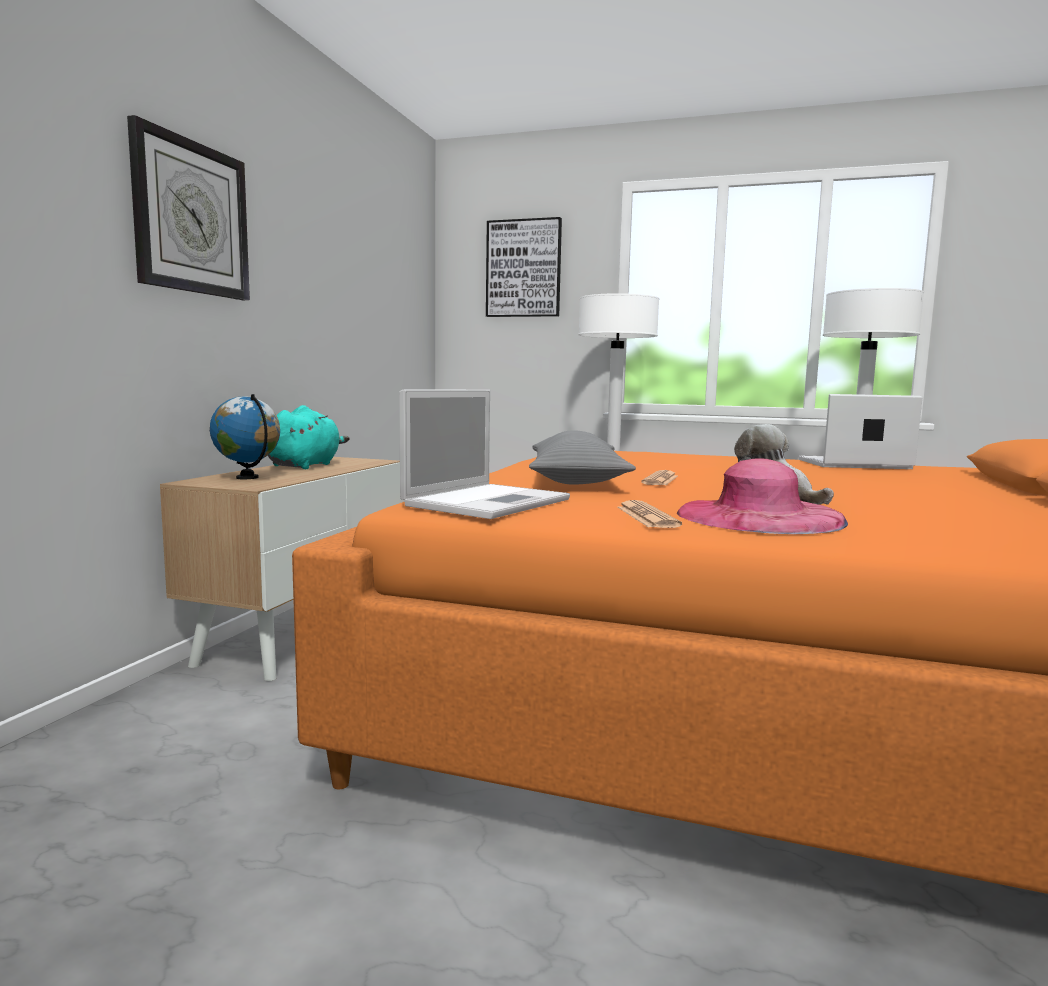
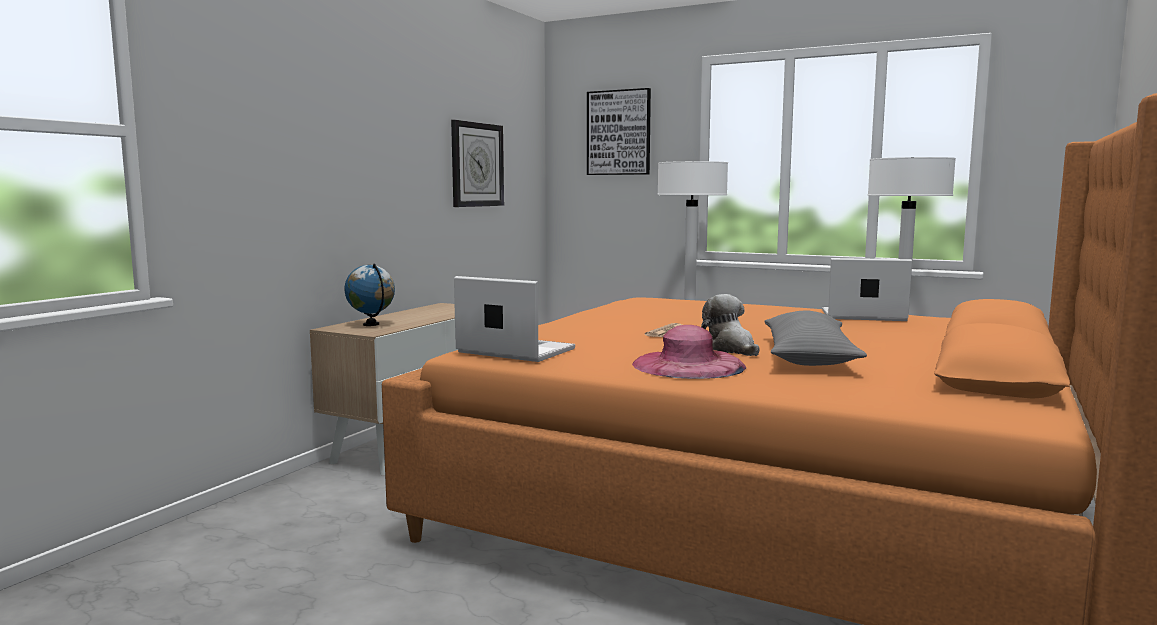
camera: 10 degrees right, 0 degrees up
wall clock [127,115,250,300] -> wall clock moved to [451,120,504,207]
turquoise plush toy [268,405,350,469] -> none
laptop [399,389,570,519] -> laptop turned 105 degrees counterclockwise [454,276,575,362]
grey pillow [529,430,636,485] -> grey pillow moved to [765,310,867,366]
newspaper [617,500,682,528] -> none

